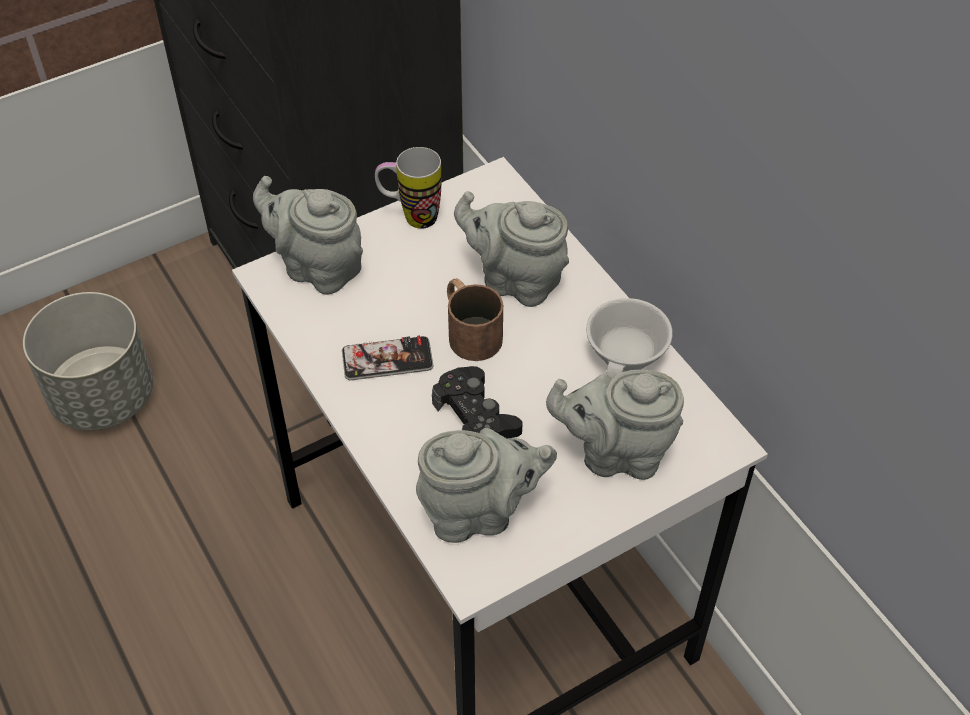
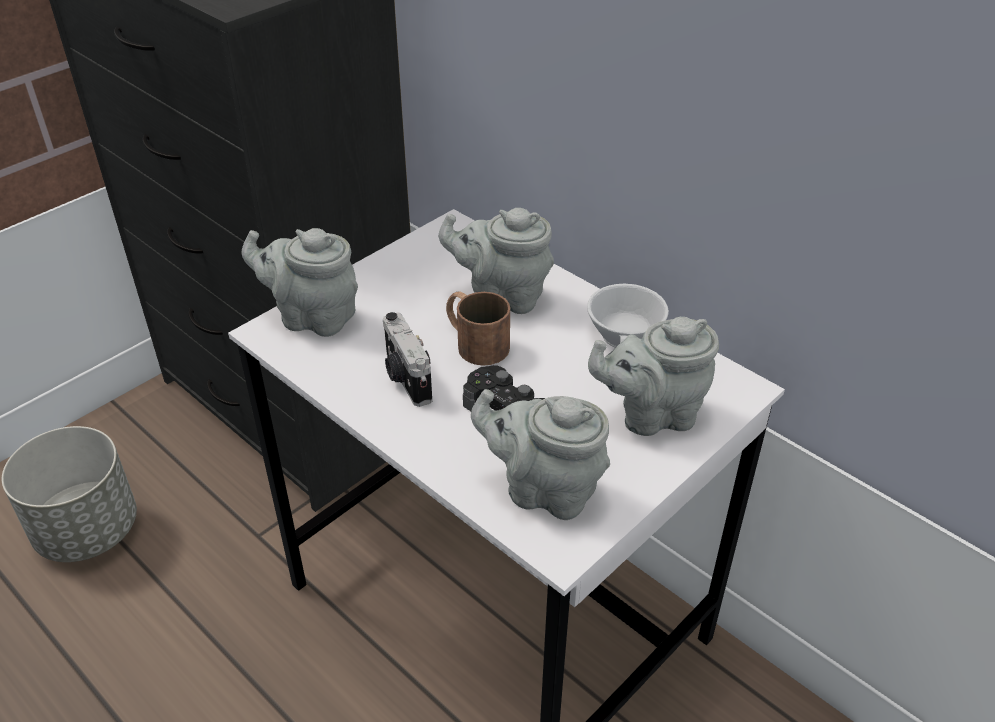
camera: 15 degrees left, 10 degrees down
phone [342,335,433,380] -> camera [383,312,432,407]
mug [375,147,441,229] -> none
grey teapot [416,428,557,543] -> grey teapot turned 135 degrees counterclockwise [471,389,610,520]

